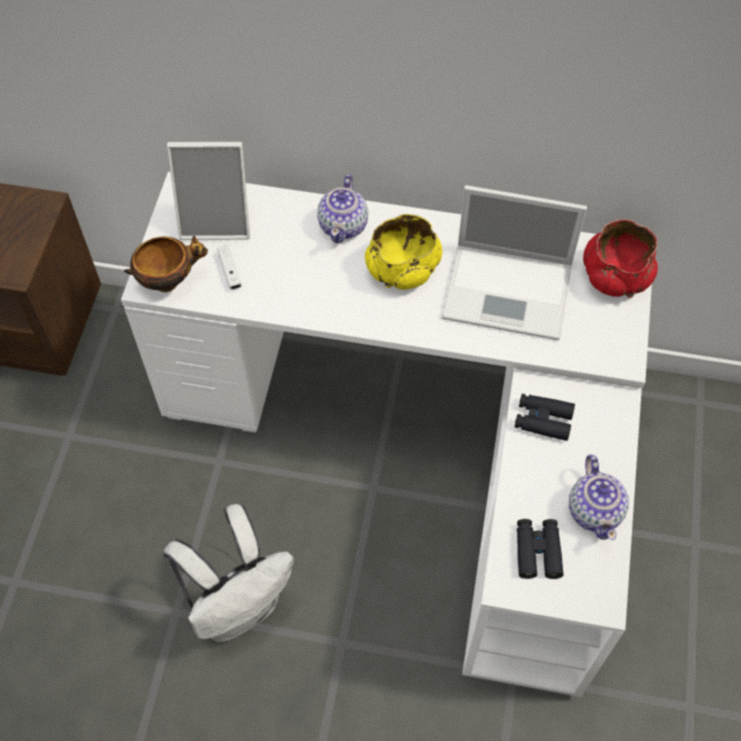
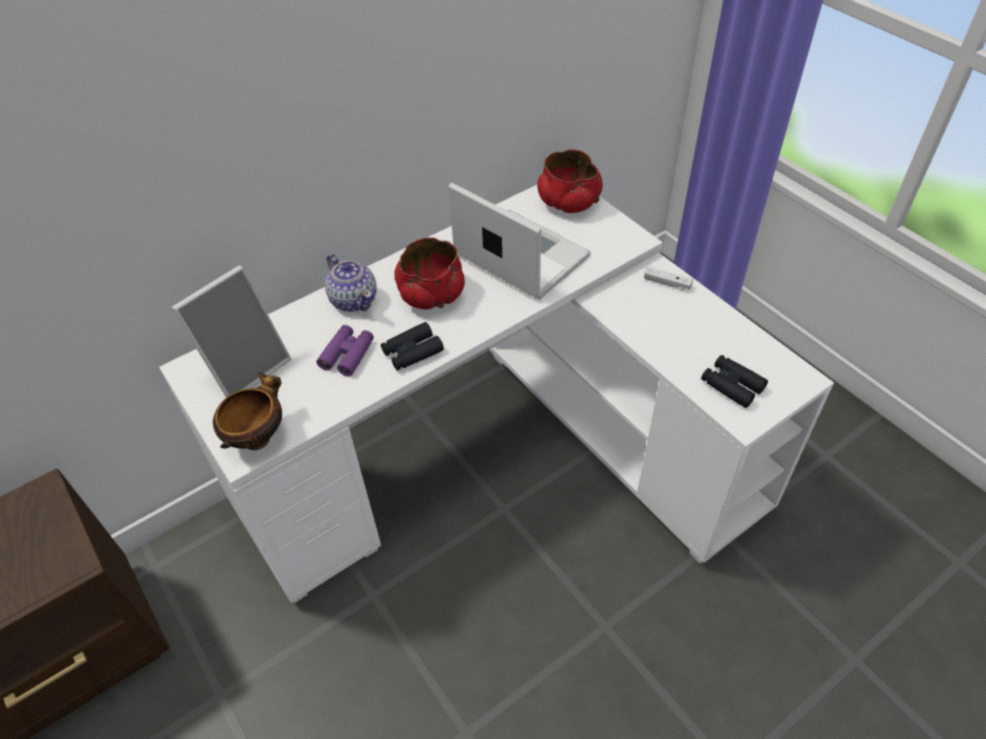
camera: 45 degrees left, 10 degrees down
white backpack [163,504,294,642] -> none
white game controller [217,245,242,290] -> white game controller moved to [644,267,693,290]
yellow bowl [365,214,442,290] -> red bowl [394,237,465,310]
laptop [441,185,587,340] -> laptop turned 105 degrees counterclockwise [448,183,591,300]
black binoculars [515,394,575,441] -> black binoculars moved to [381,322,444,370]
teapot [569,454,629,540] -> none
none -> purple binoculars [316,325,374,377]

